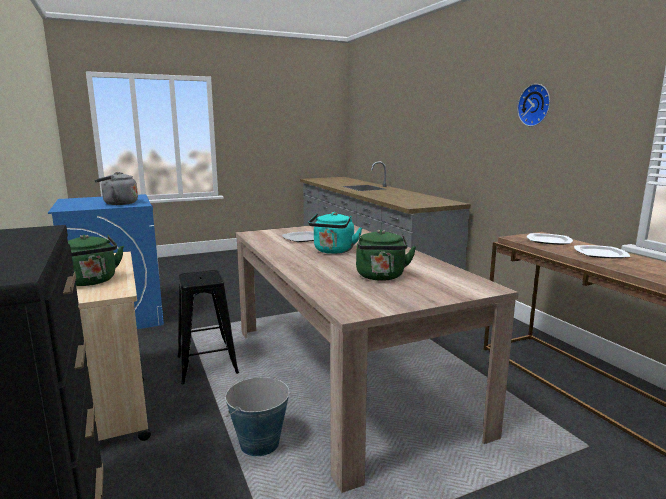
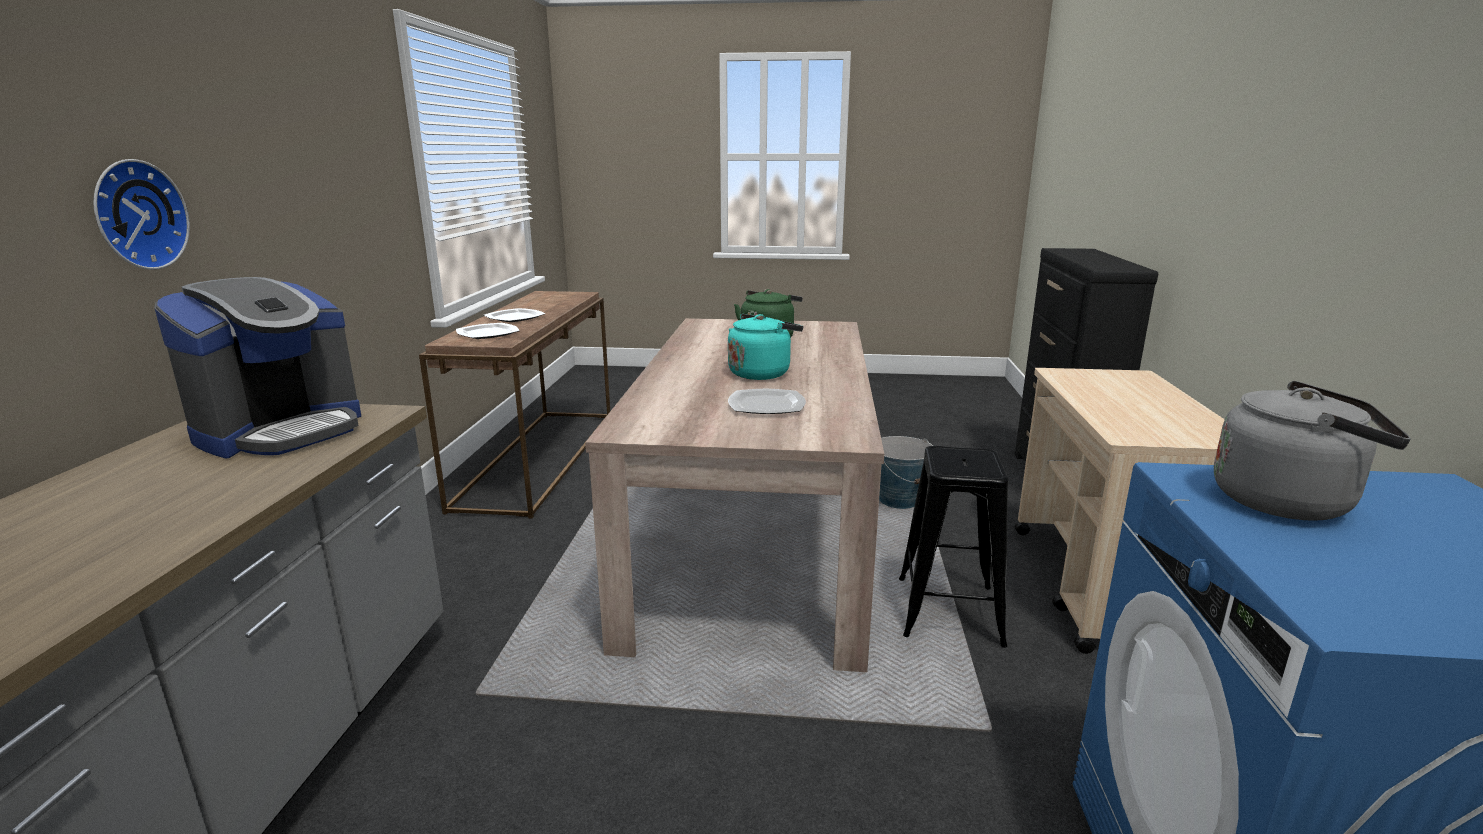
camera: 150 degrees left, 5 degrees up
green kettle [68,235,124,286] -> none
wall clock [517,84,550,126] -> wall clock moved to [93,159,190,270]
none -> coffee machine [154,277,361,459]

